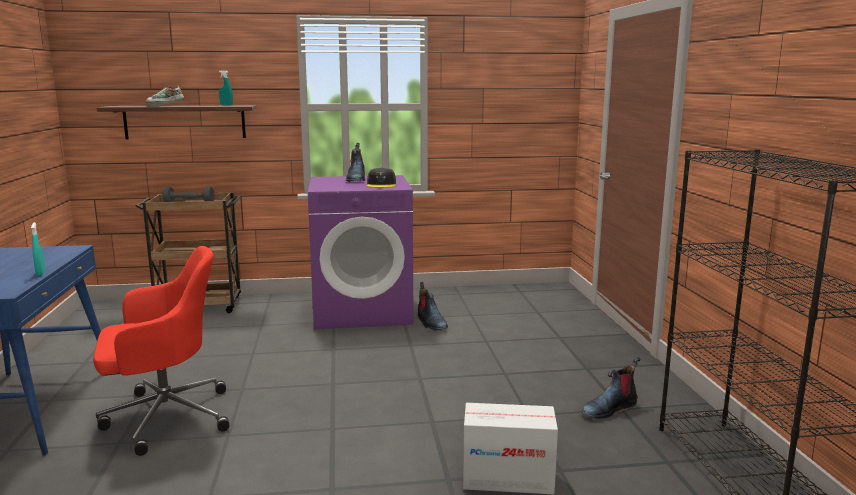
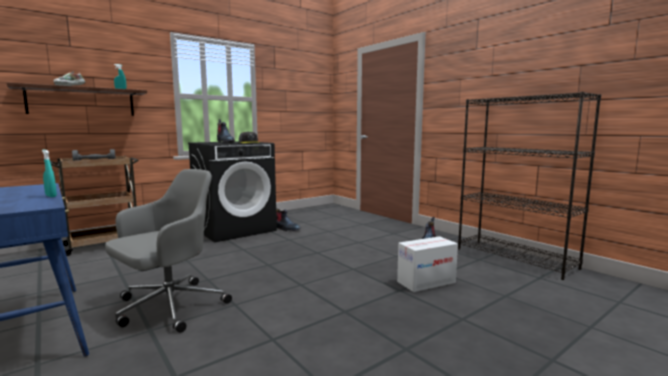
camera: 30 degrees left, 5 degrees down
red office chair [93,246,229,456] -> grey office chair [105,169,232,333]
purple washing machine [308,175,414,329] -> black washing machine [188,141,277,243]

